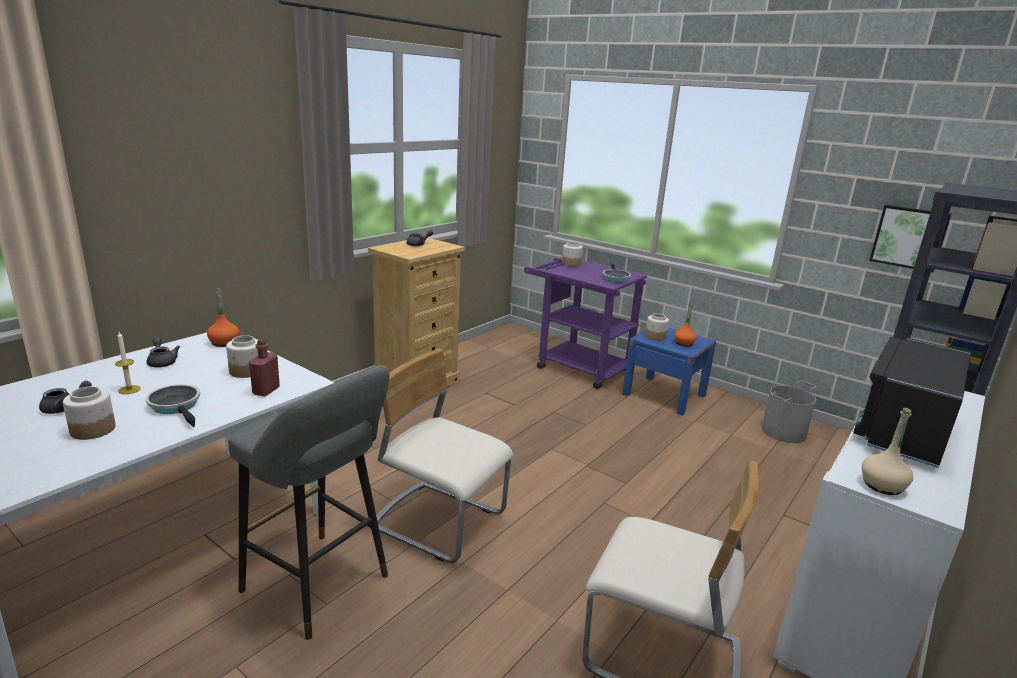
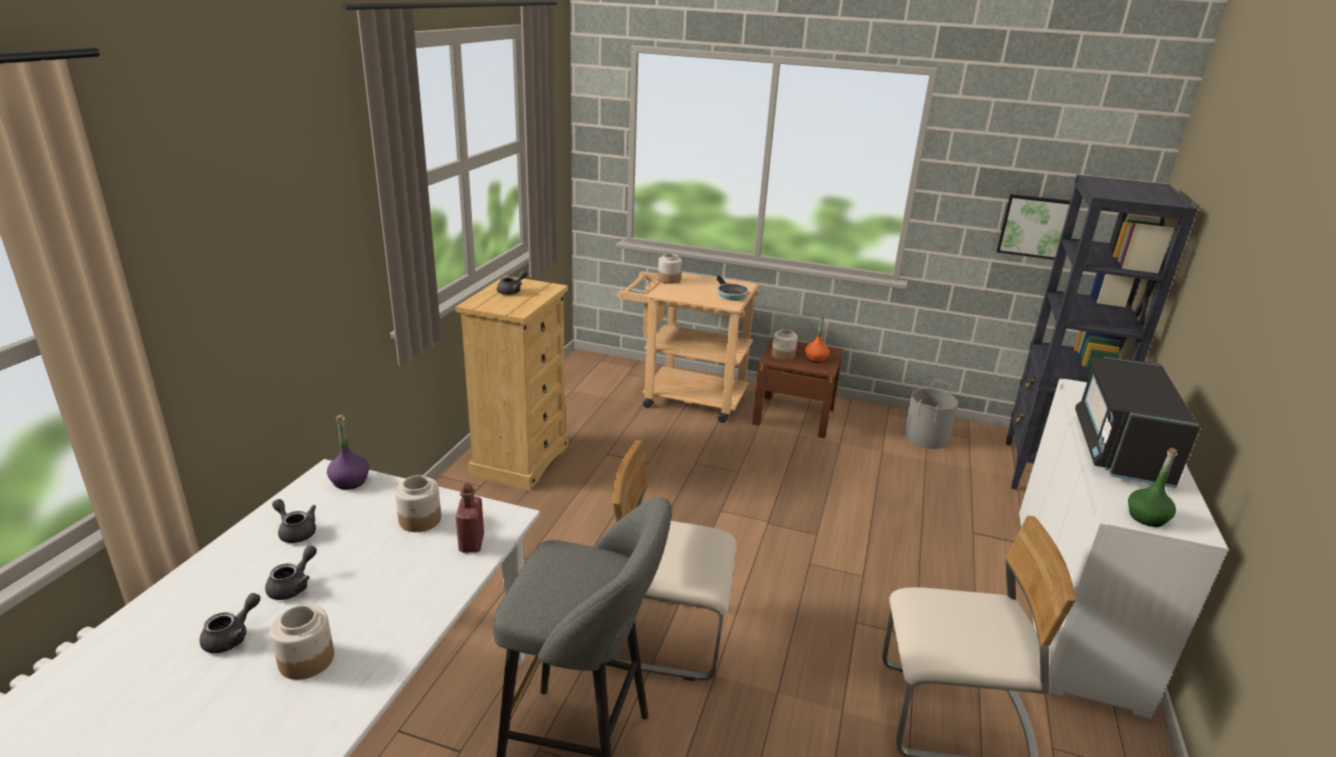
camera: 20 degrees left, 5 degrees up
candle [115,332,141,394] -> grey teapot [265,545,317,600]
frying pan [146,384,200,427] -> none
orange bottle [207,288,239,347] -> purple bottle [327,415,369,490]
purple cart [524,258,647,389] -> beige cart [617,271,759,423]
blue nightstand [622,327,716,415] -> brown nightstand [752,337,843,438]
beige bottle [862,408,913,495] -> green bottle [1128,448,1177,527]

